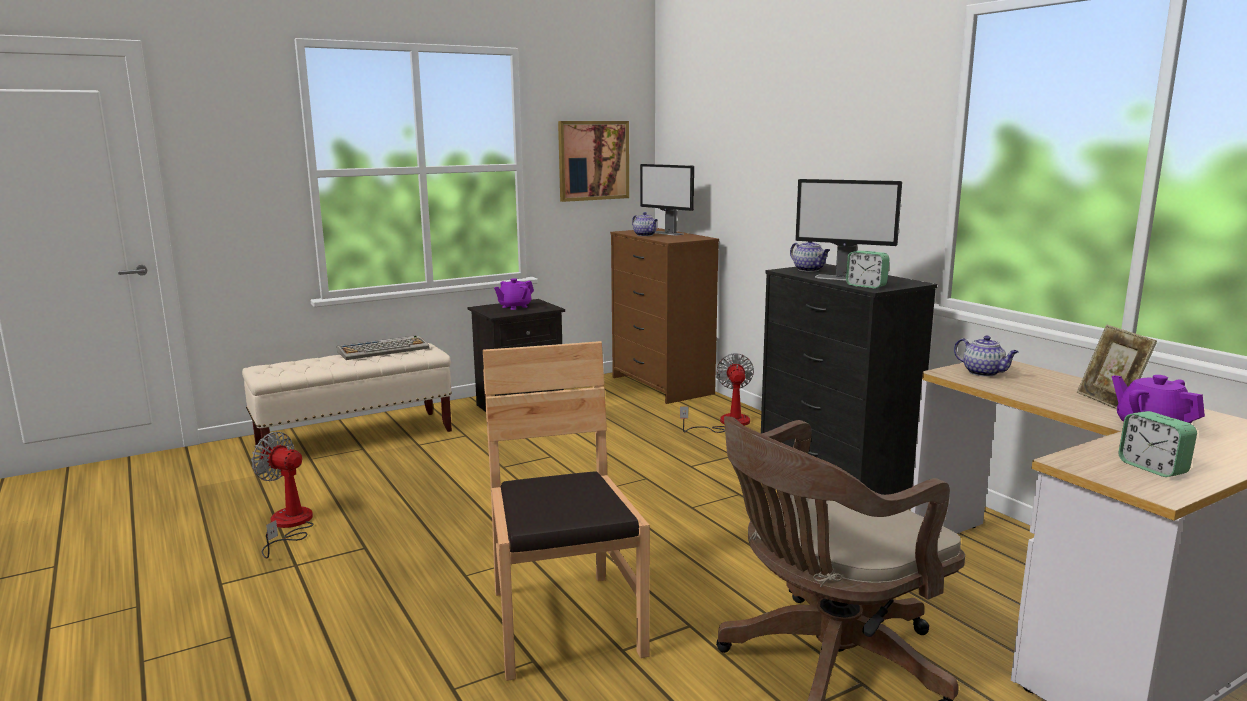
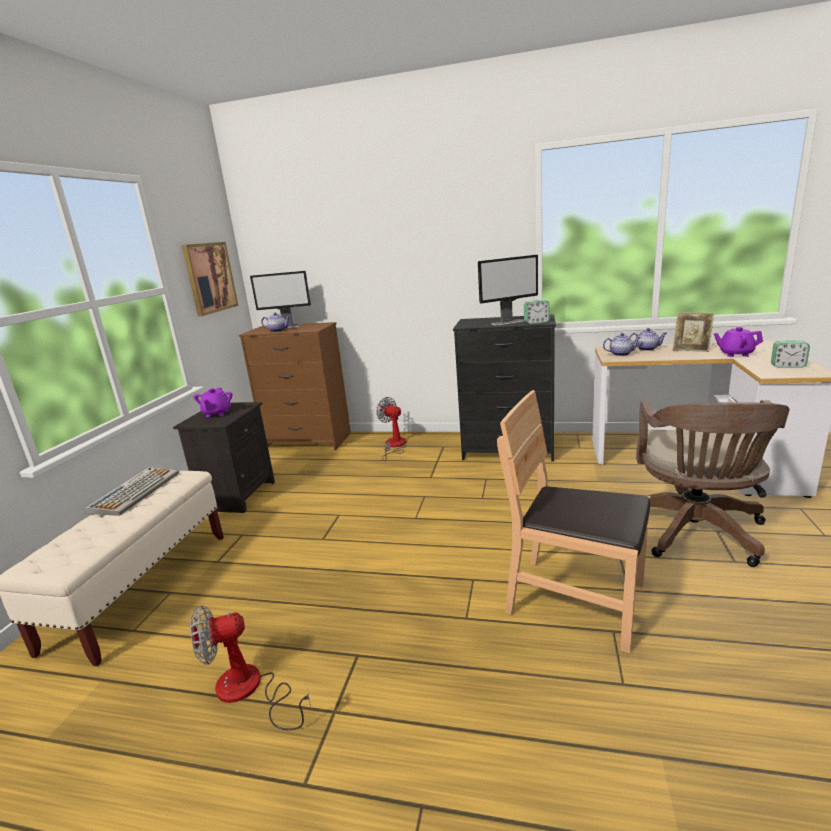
camera: 45 degrees left, 5 degrees up
teapot [790,241,830,272] -> teapot moved to [630,328,667,351]

